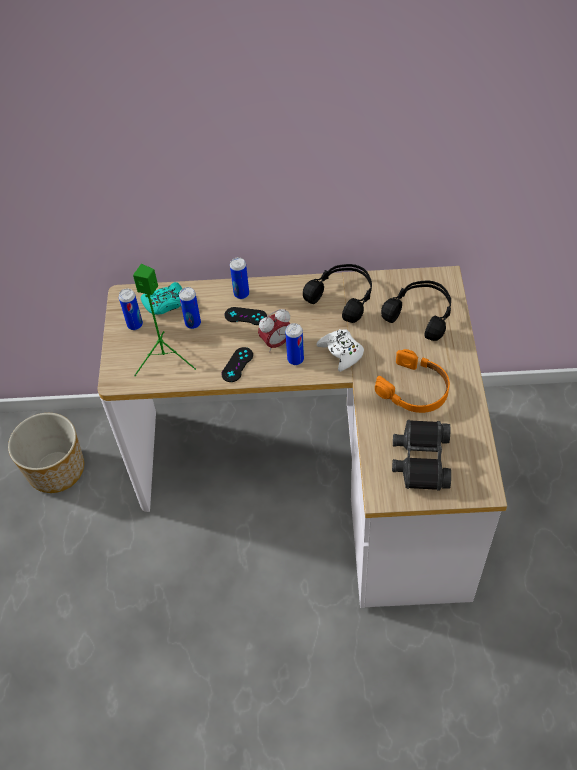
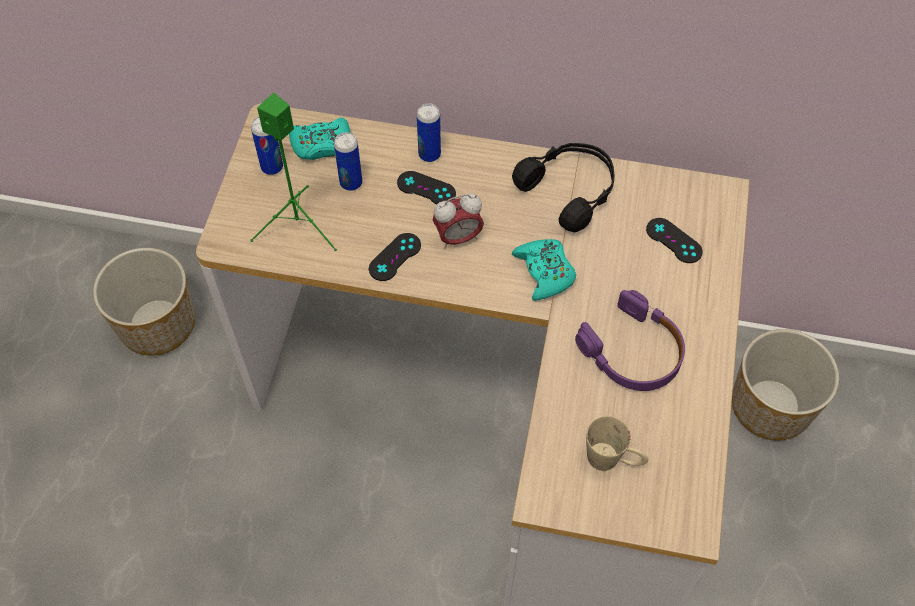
camera: 10 degrees right, 5 degrees up
can [285,323,304,365] -> none
white game controller [316,329,364,372] -> turquoise game controller [512,239,576,301]
orange headphones [375,349,450,413] -> purple headphones [575,290,685,391]
black headphones [381,280,451,341] -> black game controller [646,218,703,263]
black binoculars [392,420,451,491] -> beige mug [586,416,648,471]
none -> planter [732,329,839,441]

